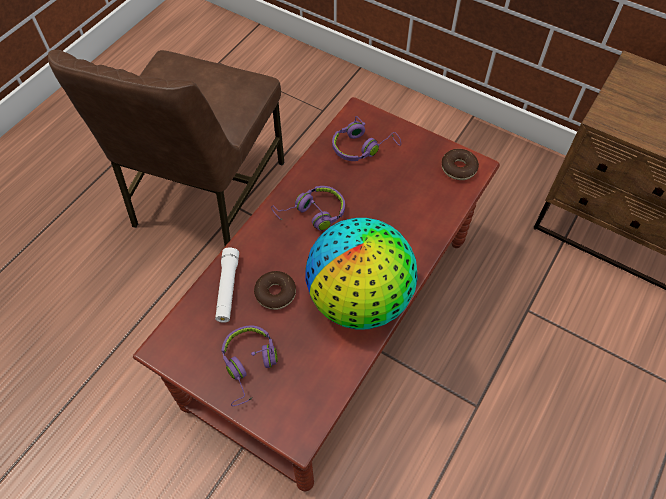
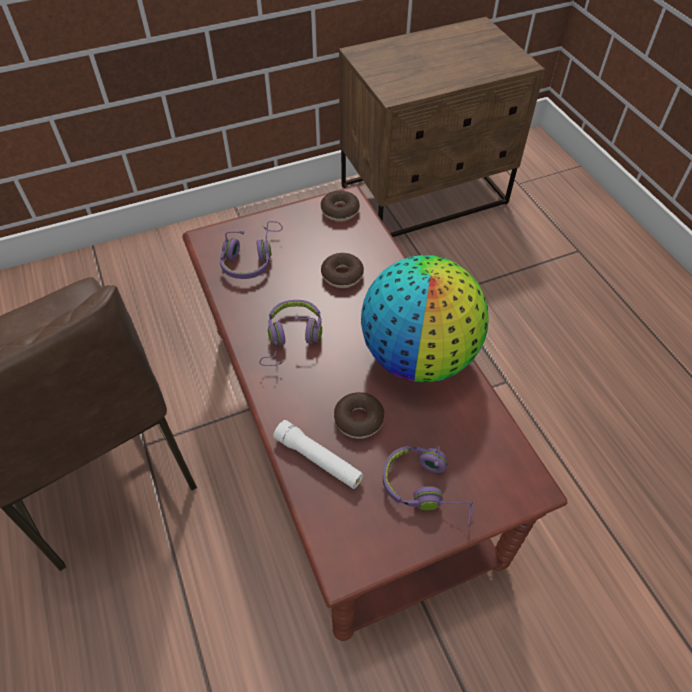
camera: 55 degrees left, 5 degrees down
none -> donut [321,253,364,288]

